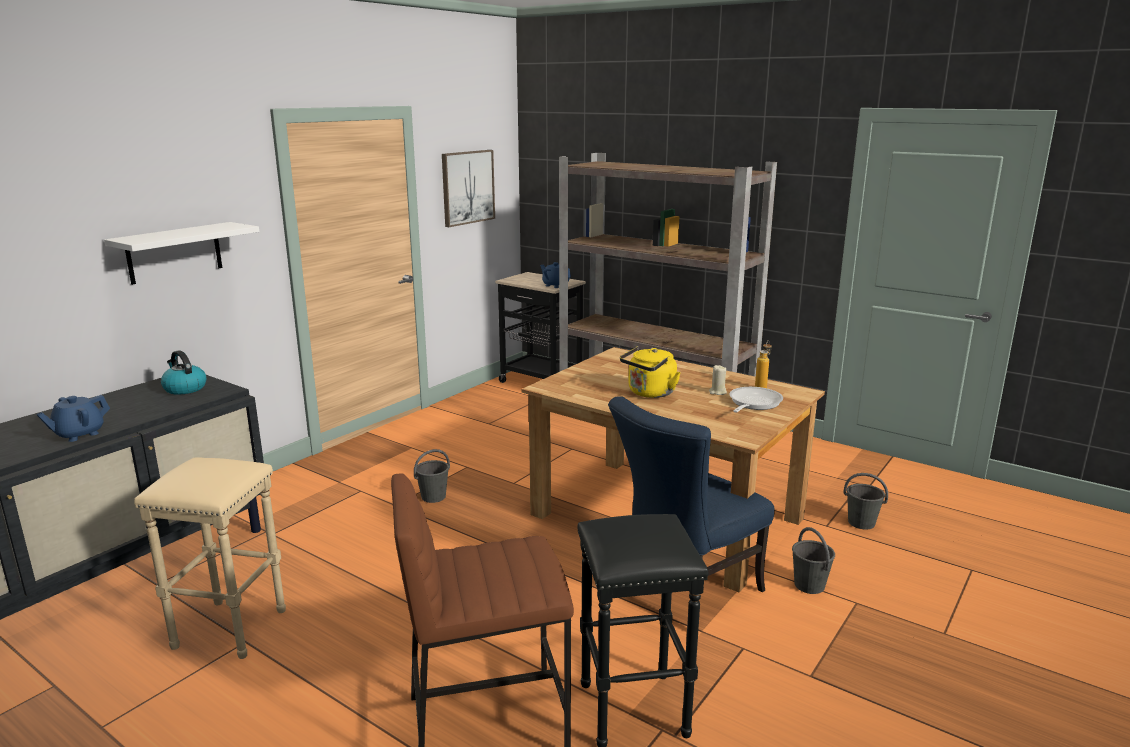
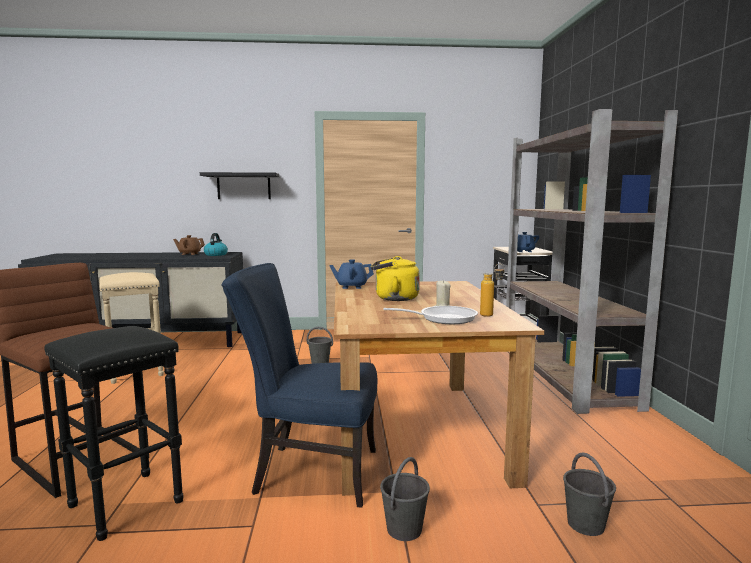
camera: 50 degrees right, 10 degrees down
blue teapot [36,395,110,442] -> blue teapot moved to [330,259,374,289]
white shelf [104,222,259,285] -> black shelf [200,172,279,199]
picture [442,150,495,227] -> none
none -> brown teapot [173,235,205,255]

